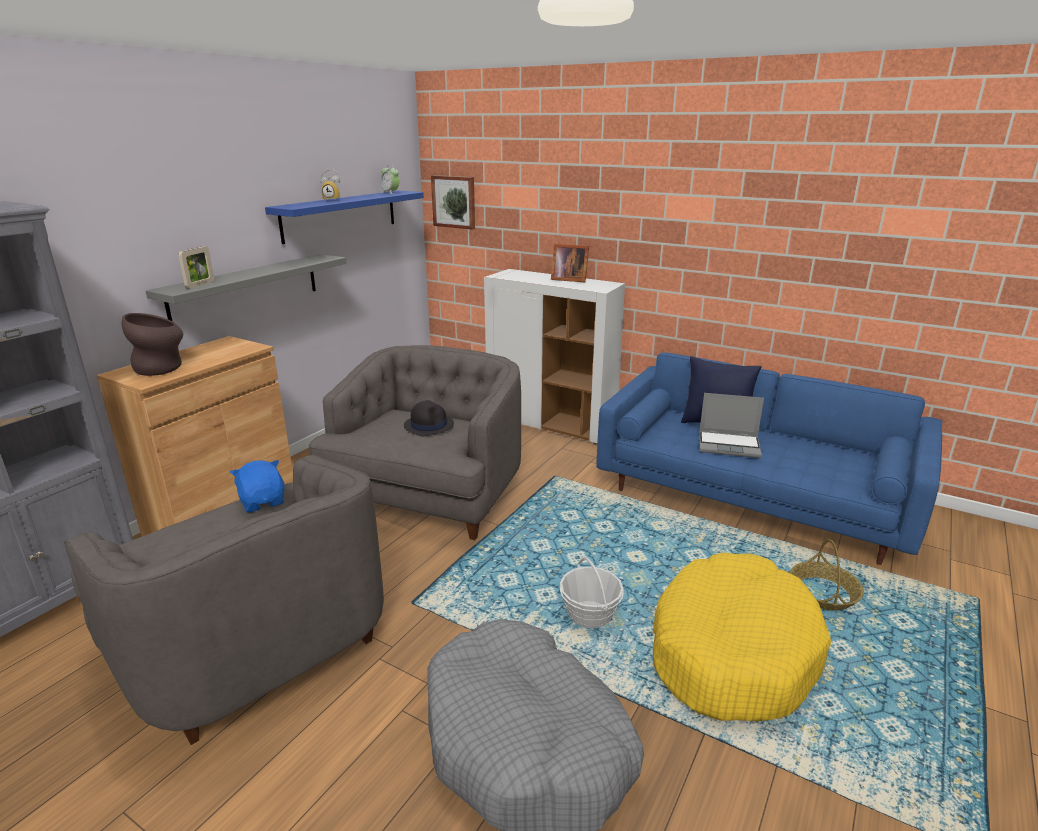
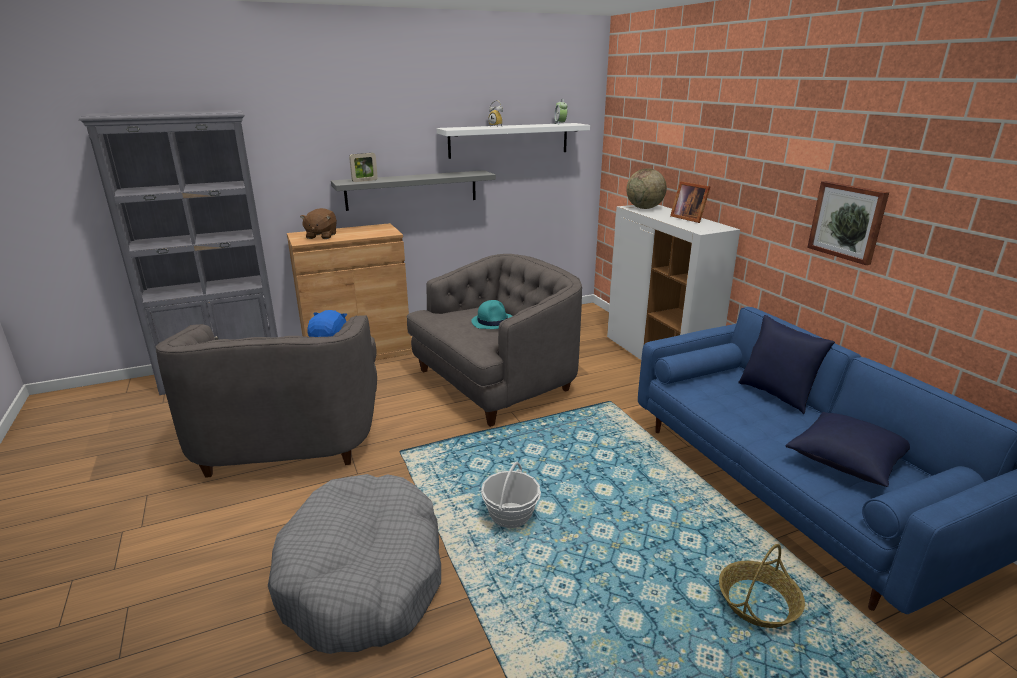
camera: 35 degrees right, 0 degrees up
brown vase [122,313,183,376] -> brown plush toy [300,208,337,239]
blue shelf [265,191,424,244] -> white shelf [437,123,590,159]
black hat [404,400,454,436] -> turquoise hat [471,300,512,329]
picture [431,175,475,230] -> picture moved to [807,181,889,265]
yellow dog bed [653,552,831,721] -> none
laptop [699,393,764,458] -> none
none -> globe [626,168,667,209]
none -> blue pillow [785,412,910,487]

